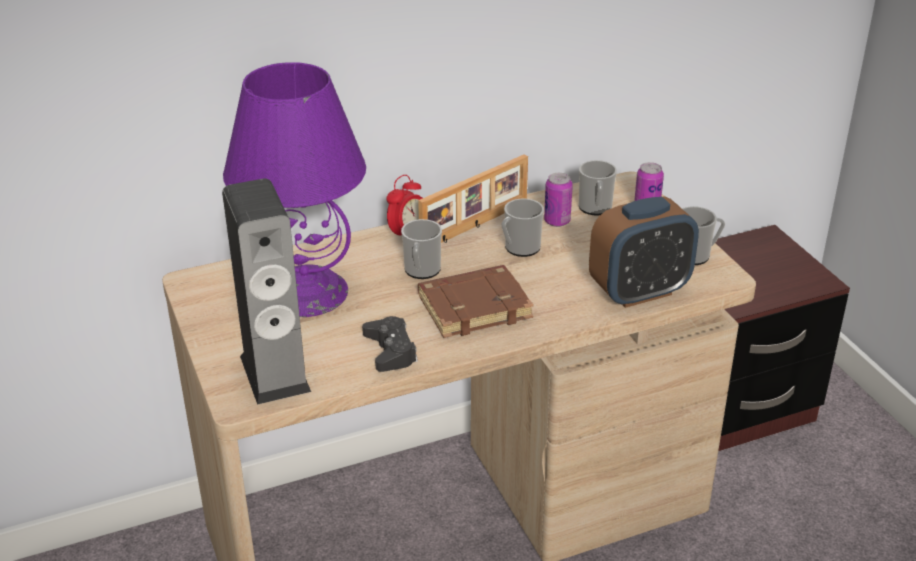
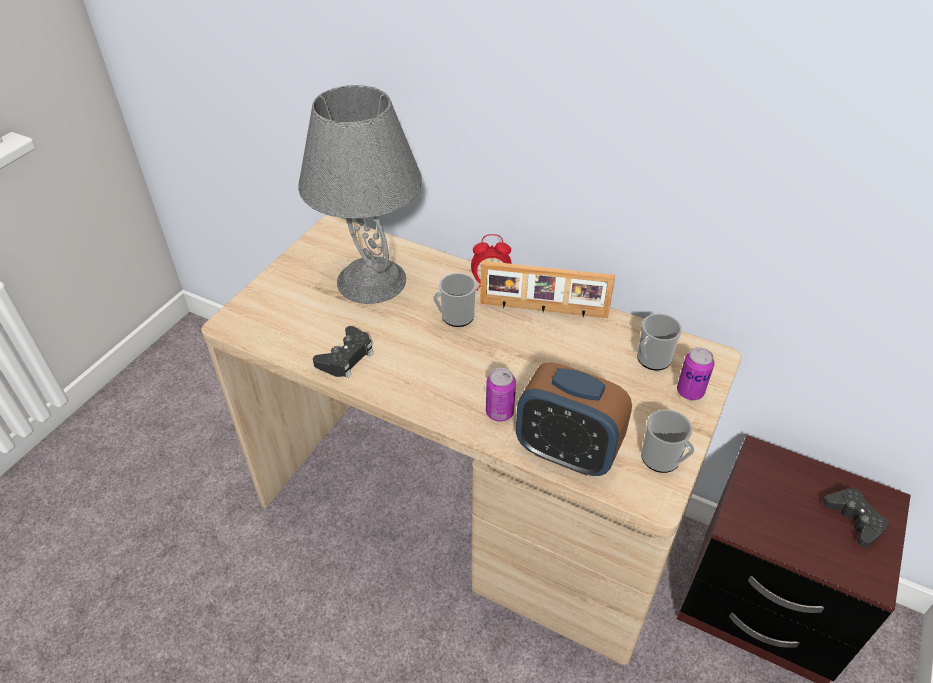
camera: 50 degrees right, 10 degrees up
speaker [222,179,311,405] -> none
purple table lamp [223,62,366,317] -> grey table lamp [298,85,422,304]
brown book [418,265,534,338] -> none
mug [502,199,544,257] -> none
can [544,173,573,227] -> can moved to [486,368,516,422]
none -> black game controller [823,488,889,548]

